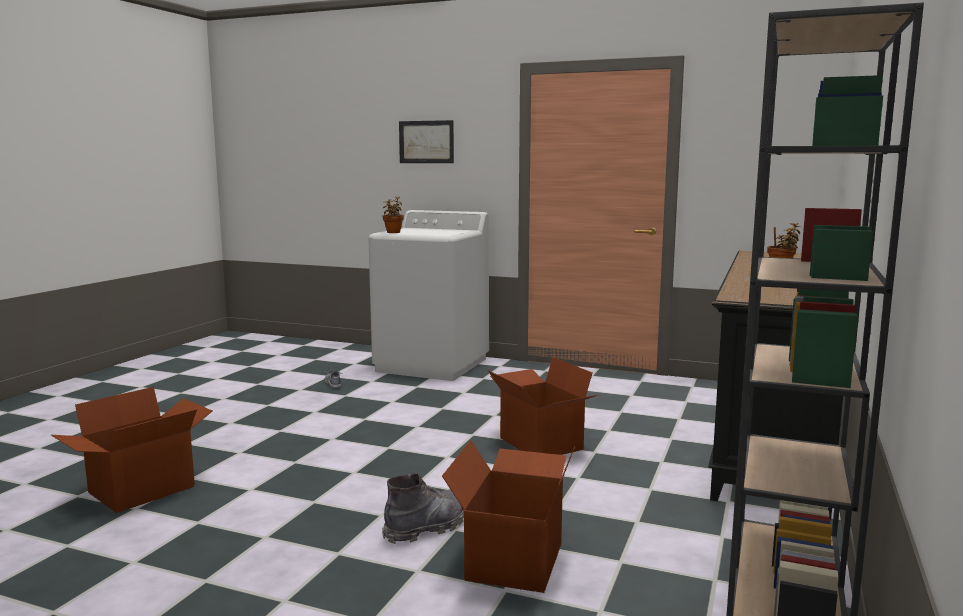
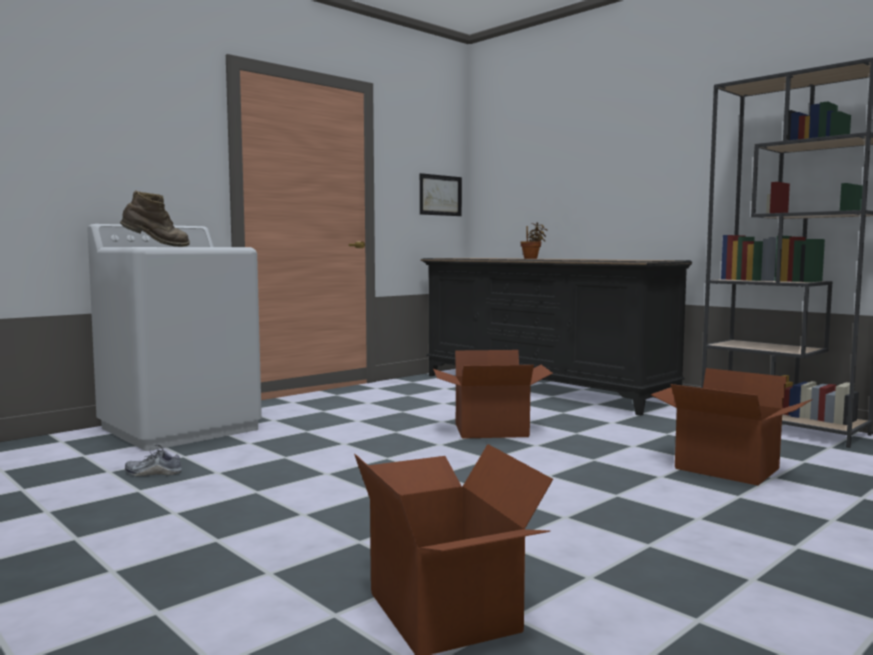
camera: 65 degrees left, 5 degrees down
grey boot [382,473,464,544] -> none
potted plant [383,197,404,233] -> brown boot [120,190,190,247]
picture [399,120,454,163] -> picture moved to [420,173,462,216]

